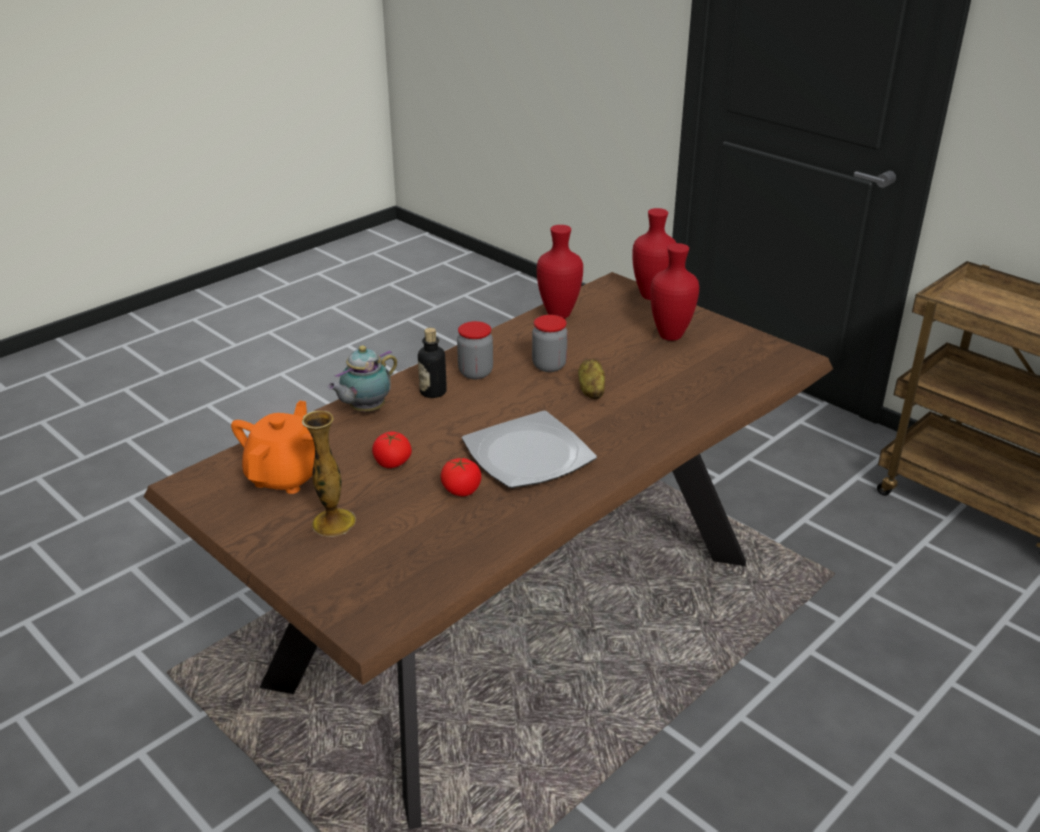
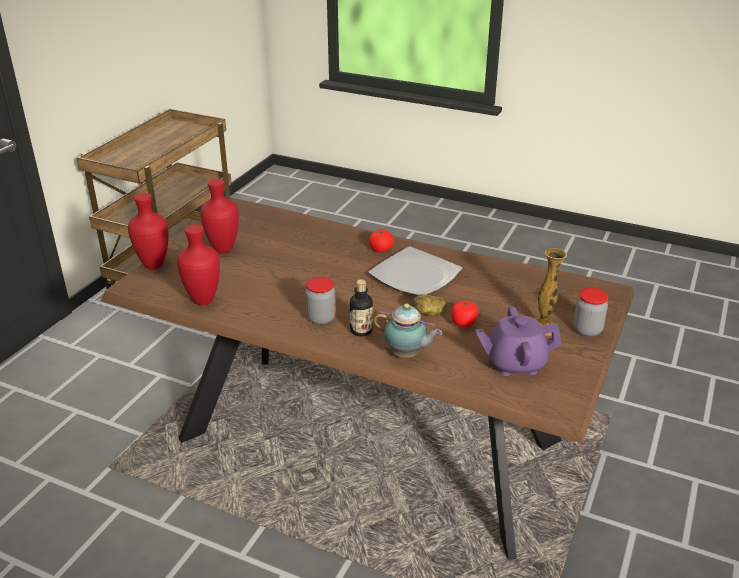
camera: 110 degrees left, 0 degrees up
orange teapot [231,401,315,494] -> purple teapot [475,306,562,376]
tomato [441,458,481,496] -> tomato moved to [369,229,394,252]
jar [532,315,568,372] -> jar moved to [573,287,608,337]
potato [578,359,605,399] -> potato moved to [412,294,446,316]

